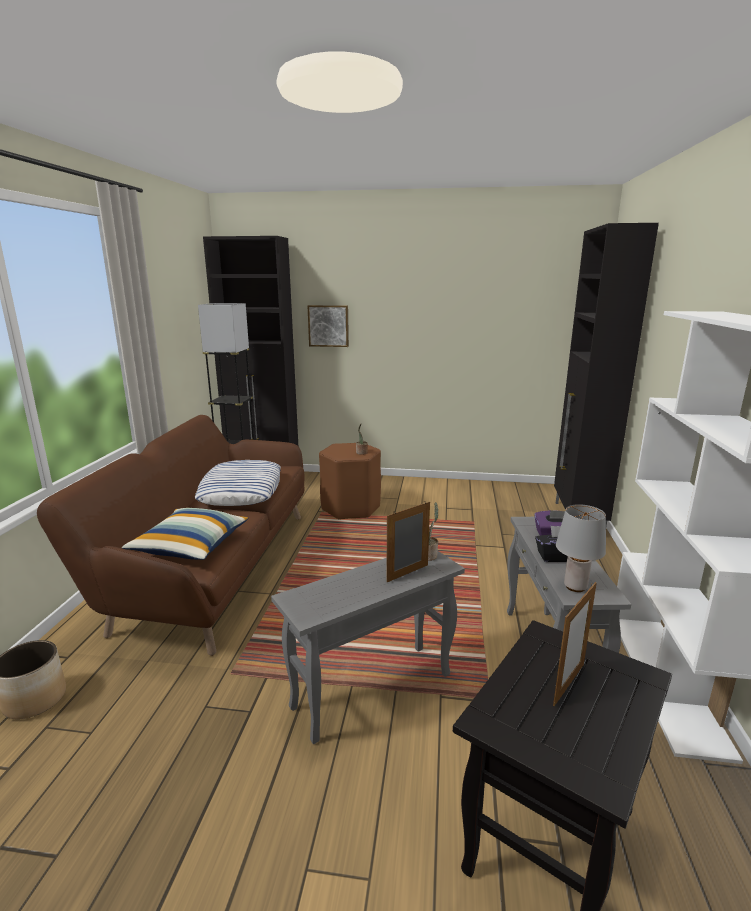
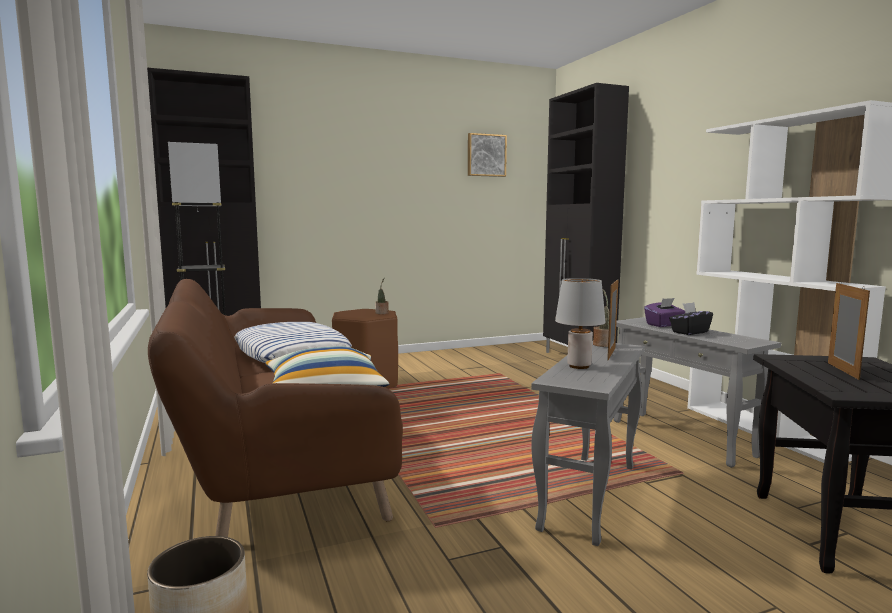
camera: 30 degrees left, 10 degrees down
picture [308,305,349,347] -> picture moved to [468,133,507,177]
grey table lamp [556,504,606,592] -> grey table lamp moved to [555,278,606,369]

